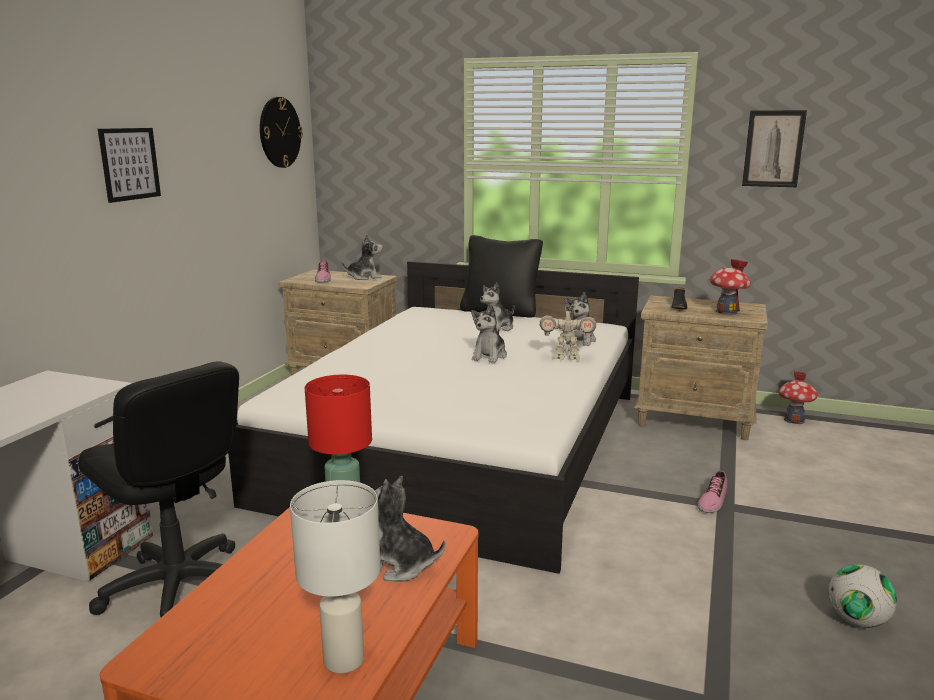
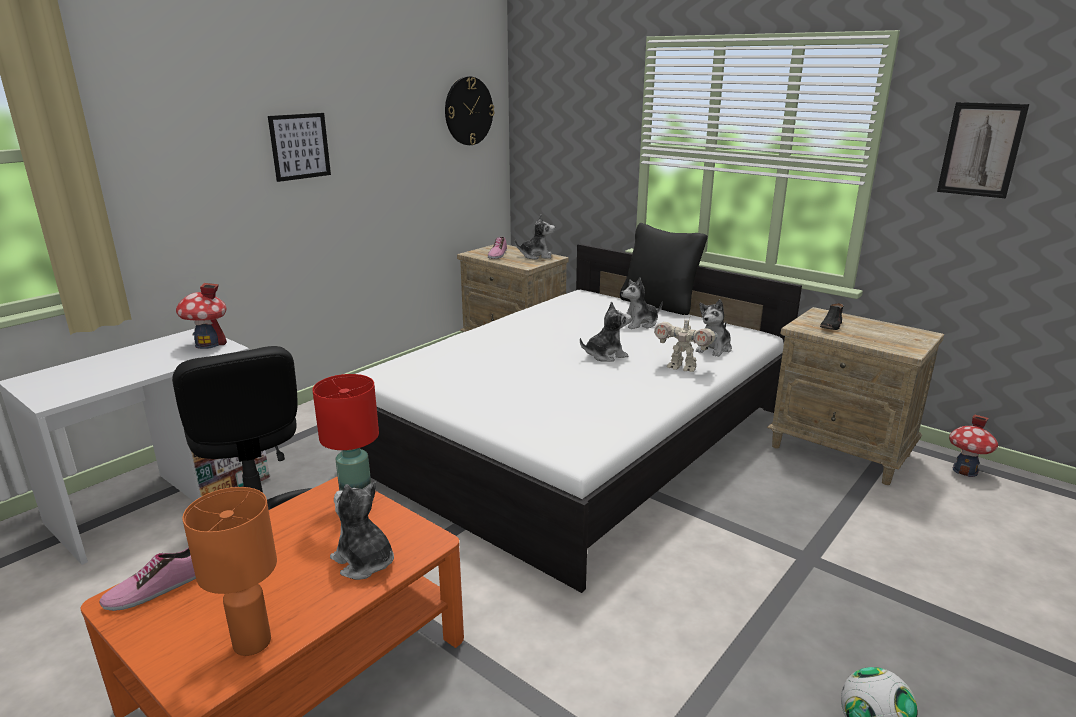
camera: 20 degrees right, 5 degrees up
white table lamp [290,480,380,673] -> orange table lamp [183,487,277,656]
plush toy [471,305,507,363] -> plush toy turned 150 degrees counterclockwise [580,302,631,362]
shoe [697,471,727,513] -> shoe moved to [99,547,196,611]
toy house [710,259,751,315] -> toy house moved to [176,283,227,349]

